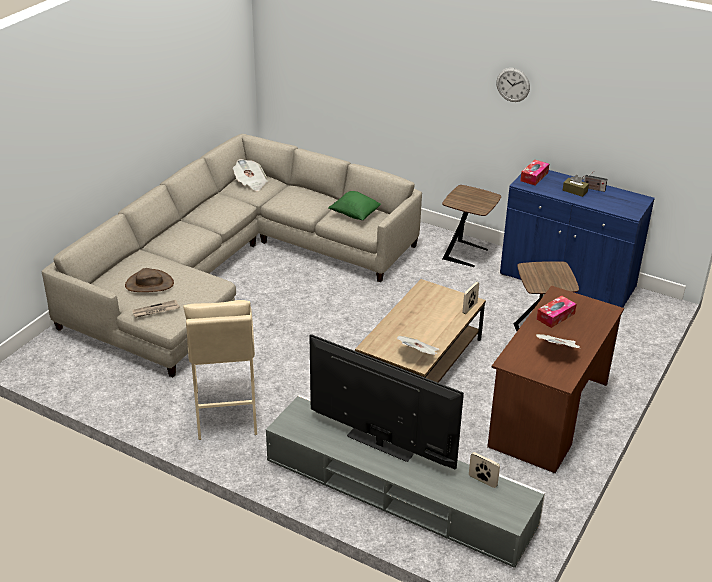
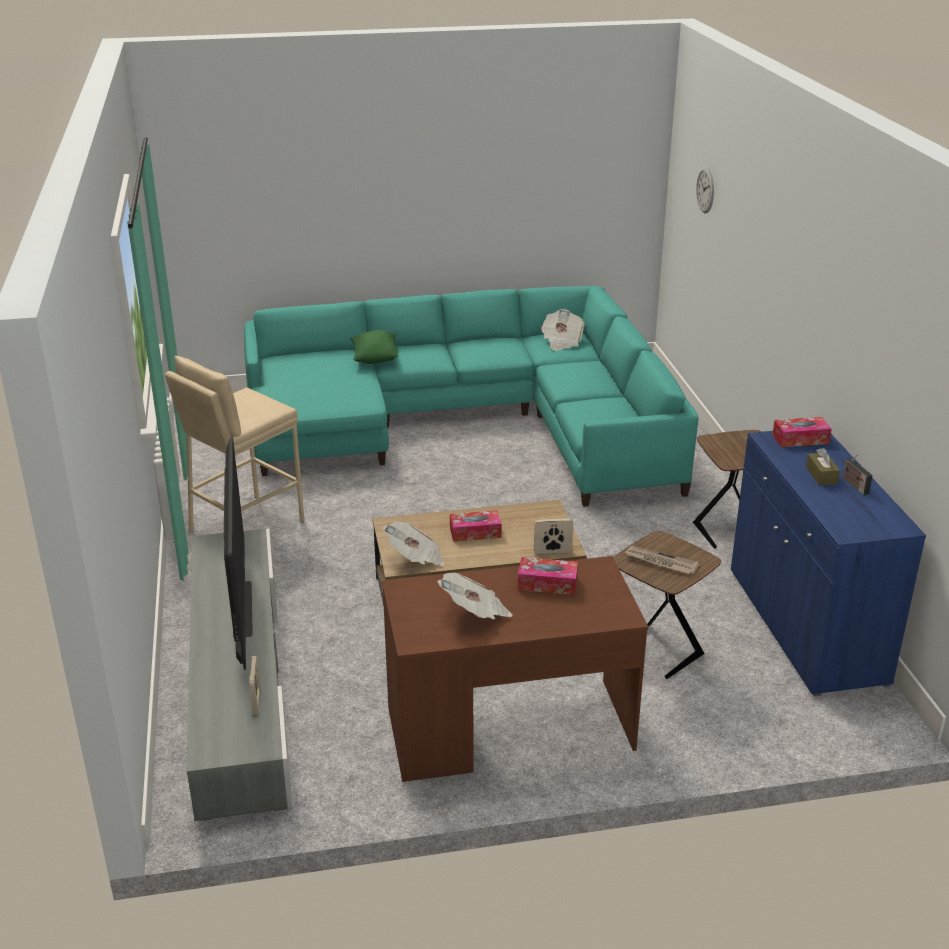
camera: 50 degrees right, 5 degrees down
beige sofa [42,134,422,377] -> turquoise sofa [244,286,699,507]
brown hat [125,268,174,292] -> none
newspaper [132,300,180,318] -> newspaper moved to [625,546,699,574]
green pillow [328,191,381,220] -> green pillow moved to [350,330,399,364]
wall clock [496,68,530,102] -> wall clock moved to [696,167,714,214]
none -> tissue box [450,510,502,542]

